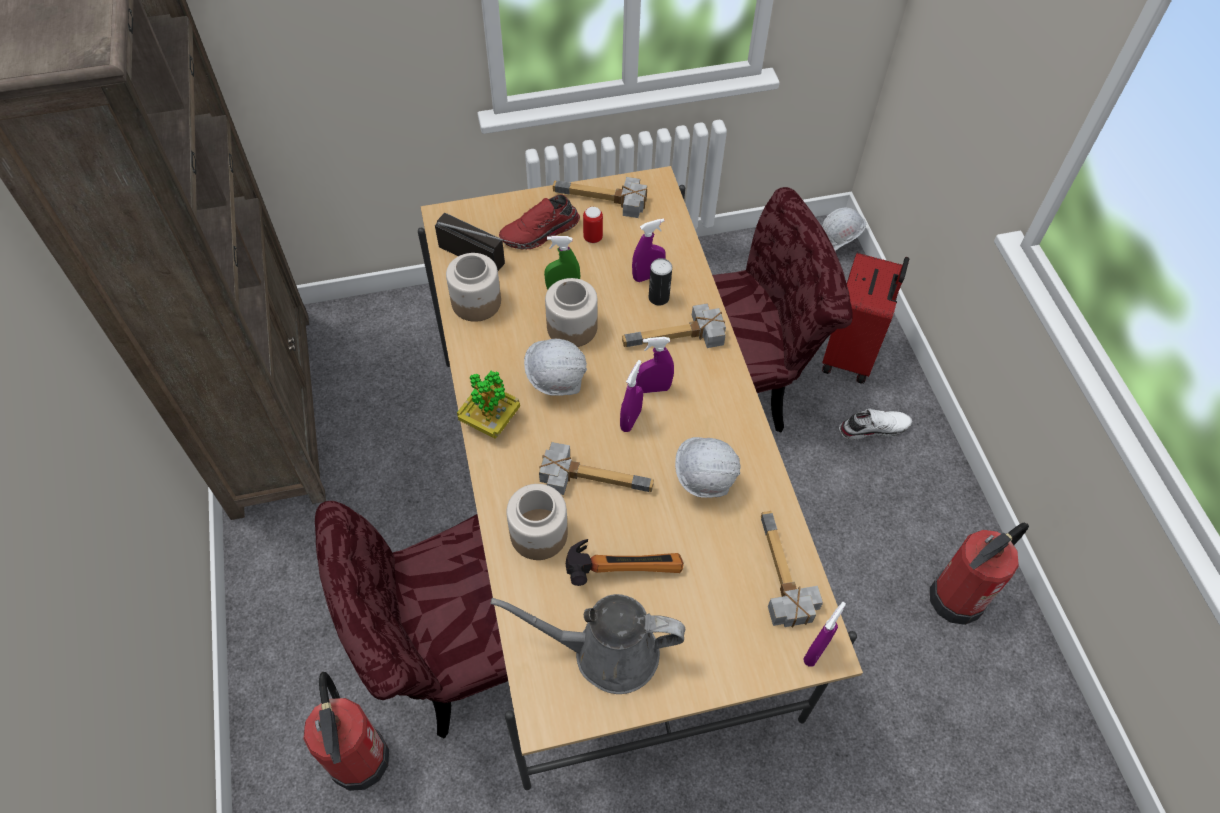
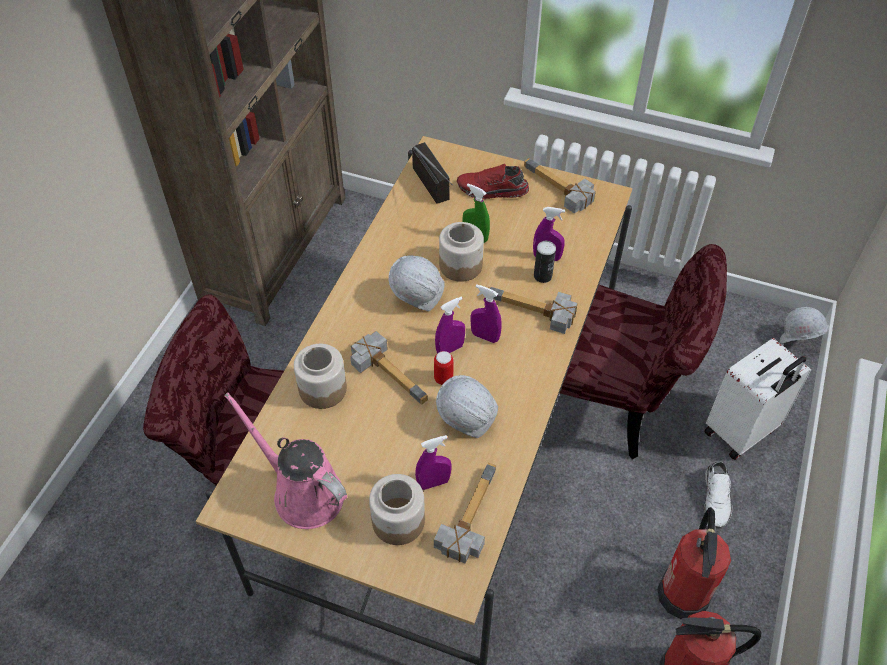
camera: 35 degrees right, 5 degrees down
fire extinguisher [304,672,389,791] -> fire extinguisher moved to [657,507,731,619]
jar [446,253,501,322] -> jar moved to [369,474,425,545]
potted plant [457,371,520,439] -> none
grey watering can [491,594,685,694] -> pink watering can [224,392,347,529]
hammer [566,539,684,586] -> none
can [583,207,603,243] -> can moved to [434,351,454,385]
purple spray bottle [803,602,846,667] -> purple spray bottle moved to [415,435,452,490]
red suitcase [822,253,909,384] -> white suitcase [704,338,811,460]
white shoe [839,408,912,440] -> white shoe turned 75 degrees clockwise [704,462,732,527]

